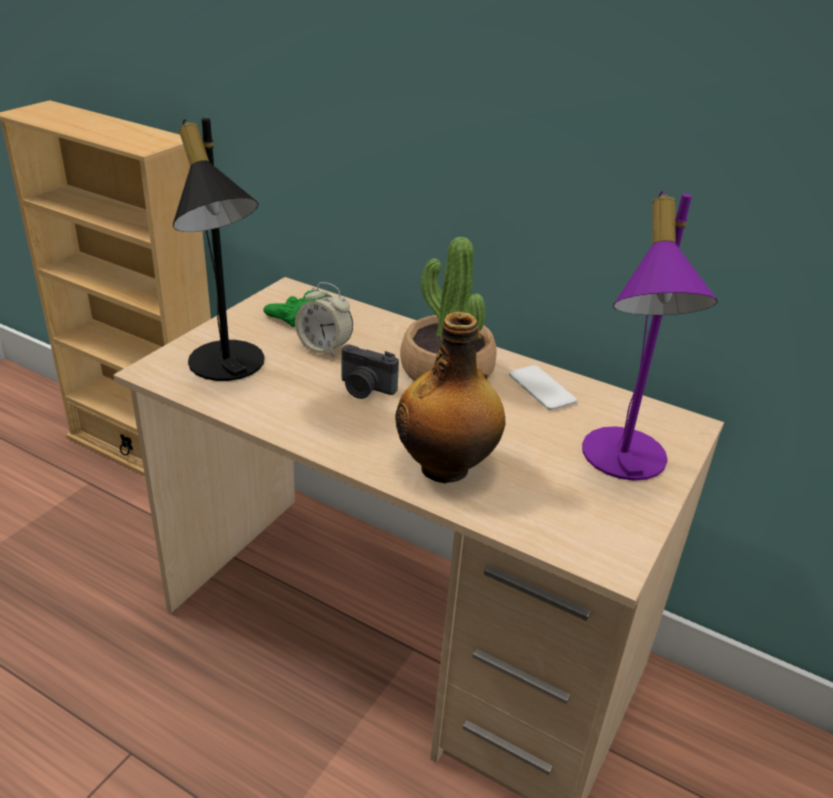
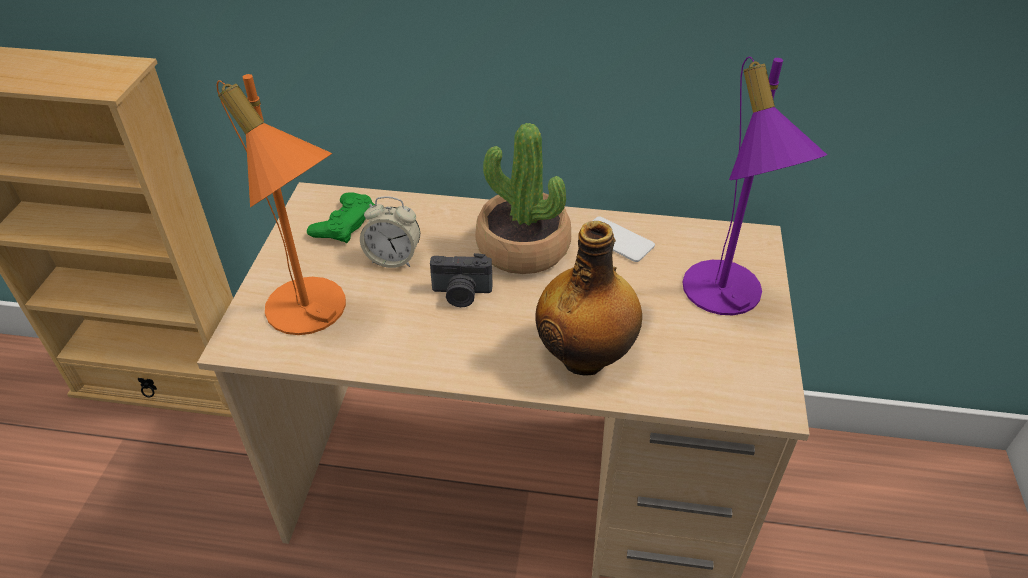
camera: 20 degrees left, 10 degrees up
black table lamp [173,118,264,381] -> orange table lamp [217,74,346,335]

